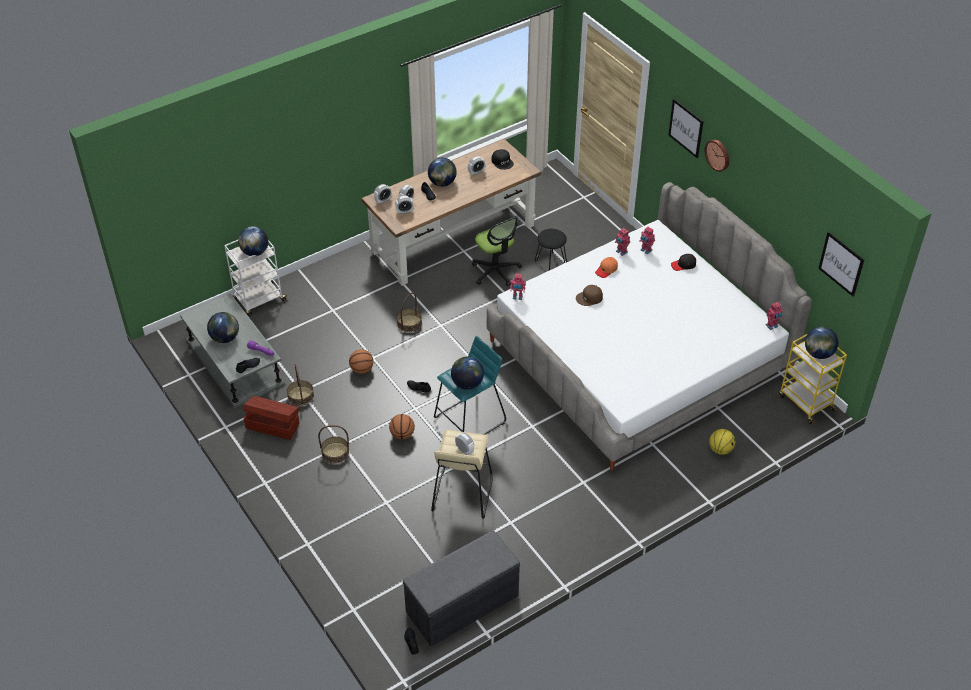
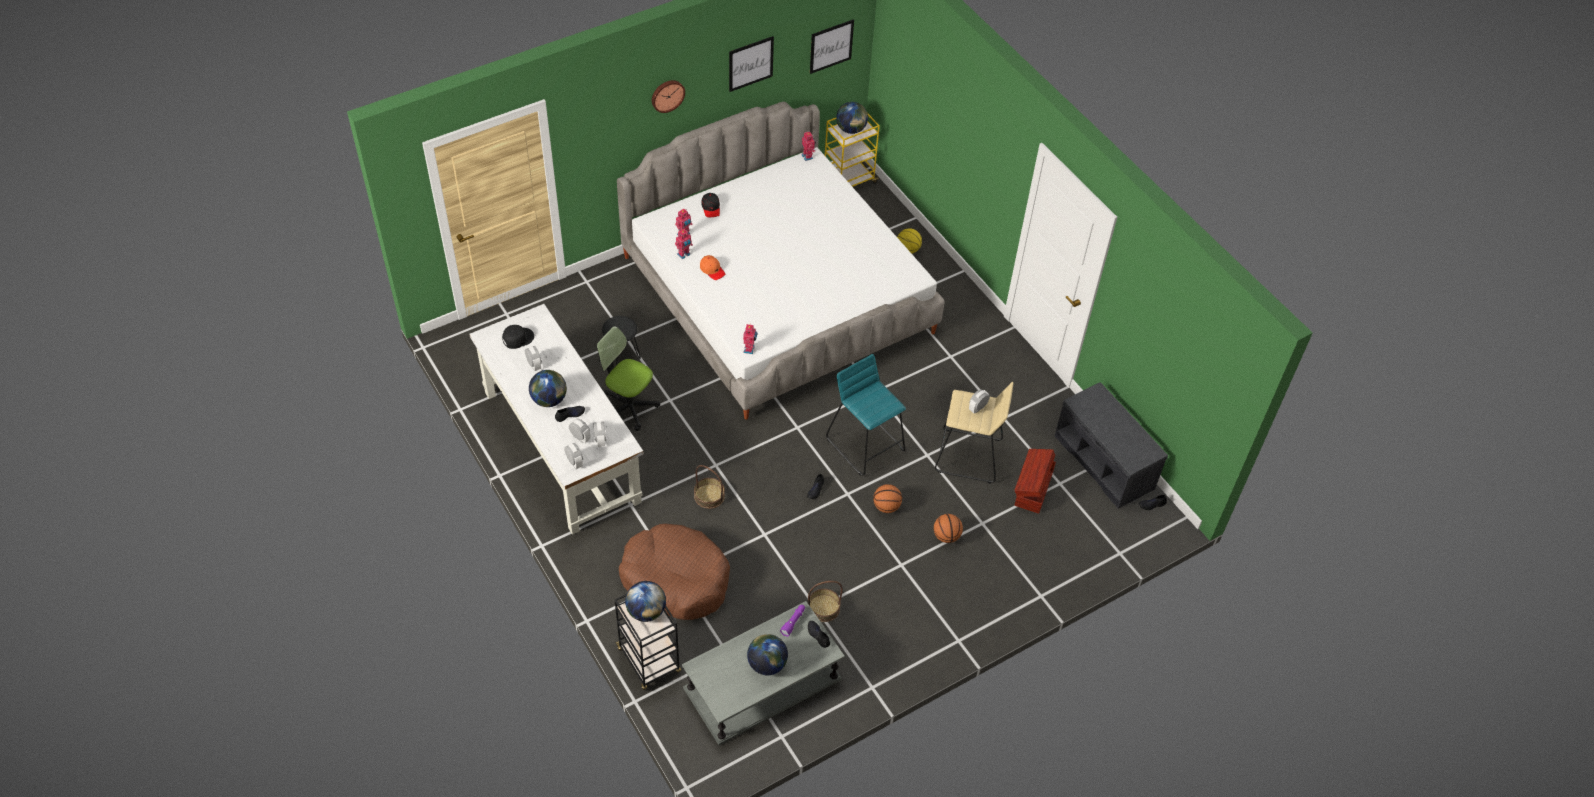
camera: 90 degrees left, 5 degrees up
white cart [224,240,288,316] -> black cart [615,594,681,690]
brown storage box [243,396,300,440] -> brown storage box moved to [1014,449,1056,513]
basket [318,425,349,464] -> none
basketball [349,349,373,374] -> basketball moved to [934,514,963,543]
brown desk [361,139,541,286] -> white desk [470,304,644,535]
globe [451,357,484,390] -> none
office chair [472,217,522,287] -> office chair turned 120 degrees counterclockwise [597,326,660,431]
brown cap [576,285,603,306] -> none
picture [668,99,704,158] -> picture moved to [729,36,774,92]
none -> brown dog bed [619,524,730,620]

